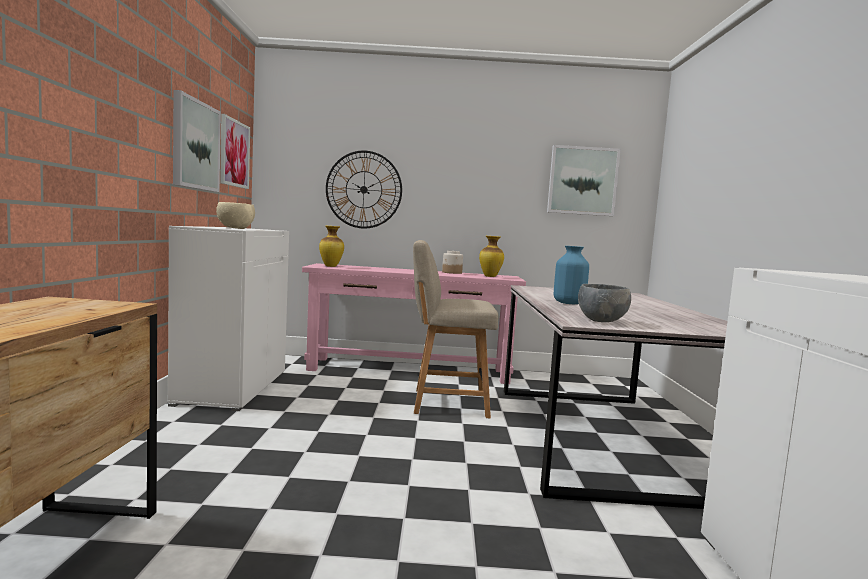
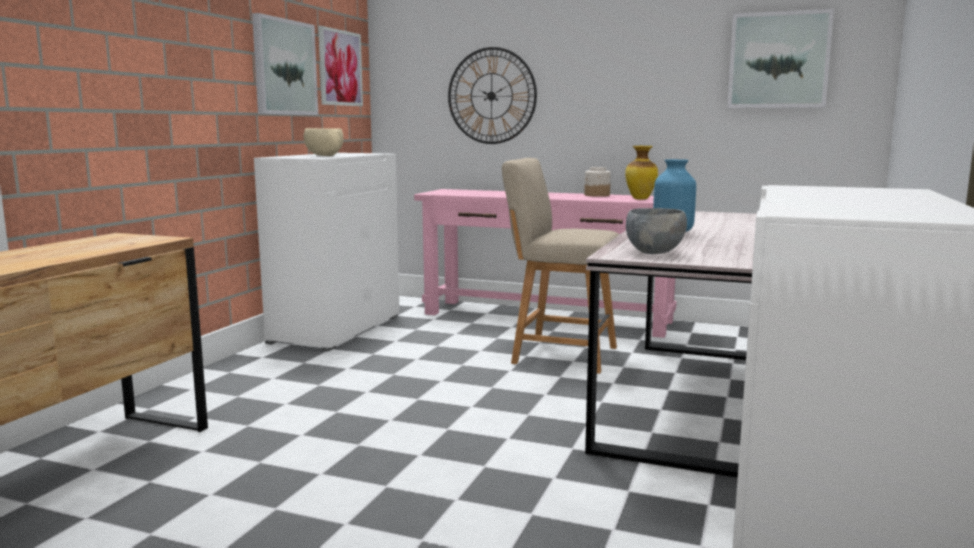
camera: 20 degrees right, 5 degrees up
vase [319,225,344,267] -> none

